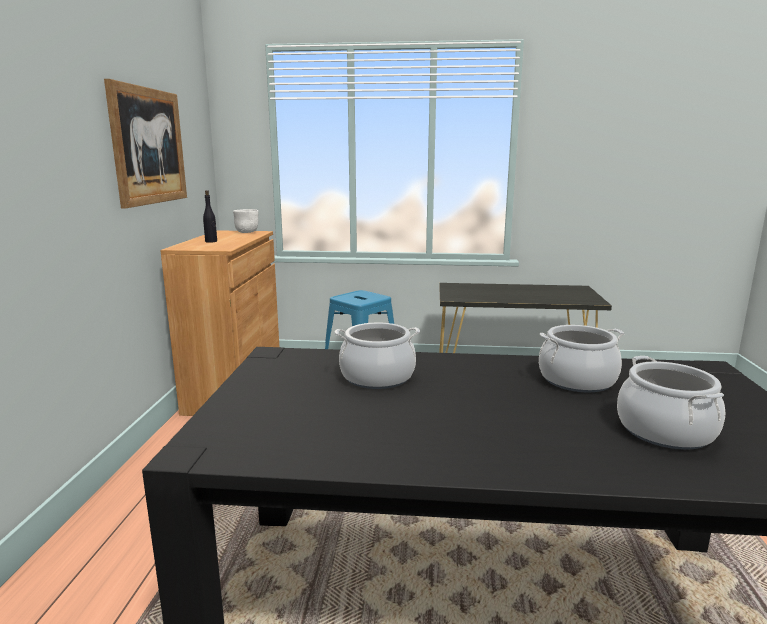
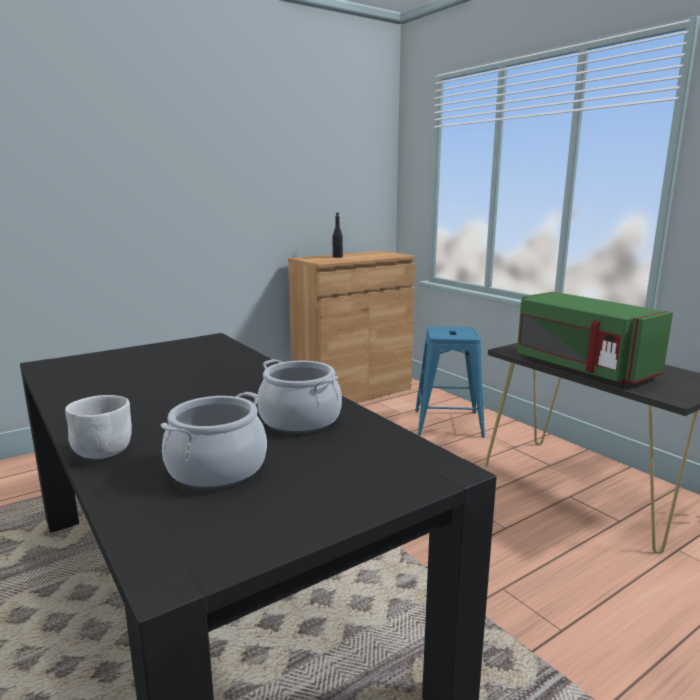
camera: 50 degrees right, 0 degrees up
picture [104,79,187,209] -> none
white bowl [233,209,258,233] -> white bowl moved to [65,395,132,459]
cooking pot [335,323,420,389] -> none
none -> green microwave [517,292,673,384]

